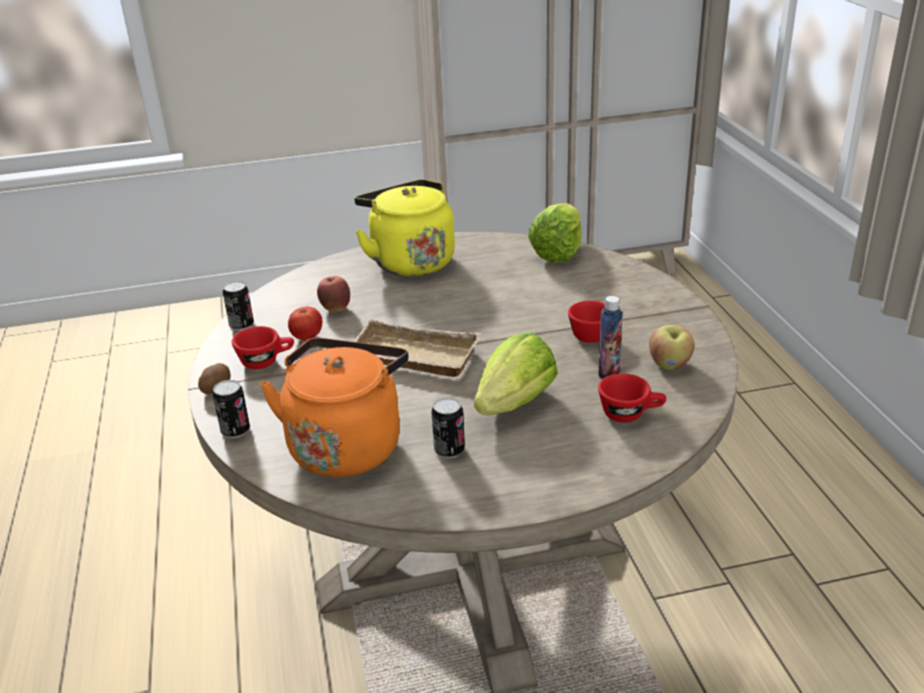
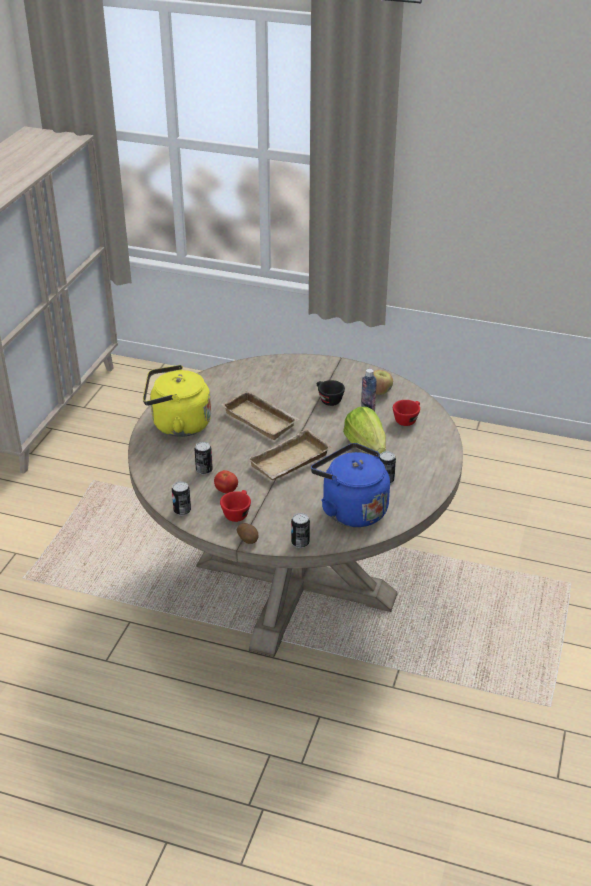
camera: 60 degrees left, 5 degrees up
orange kettle [260,338,409,477] -> blue kettle [311,443,390,527]
apple [317,276,350,312] -> can [195,442,213,475]
lettuce [528,203,582,263] -> none
red cup [568,301,605,343] -> black cup [317,380,345,406]
none -> beige tray [221,390,300,440]

